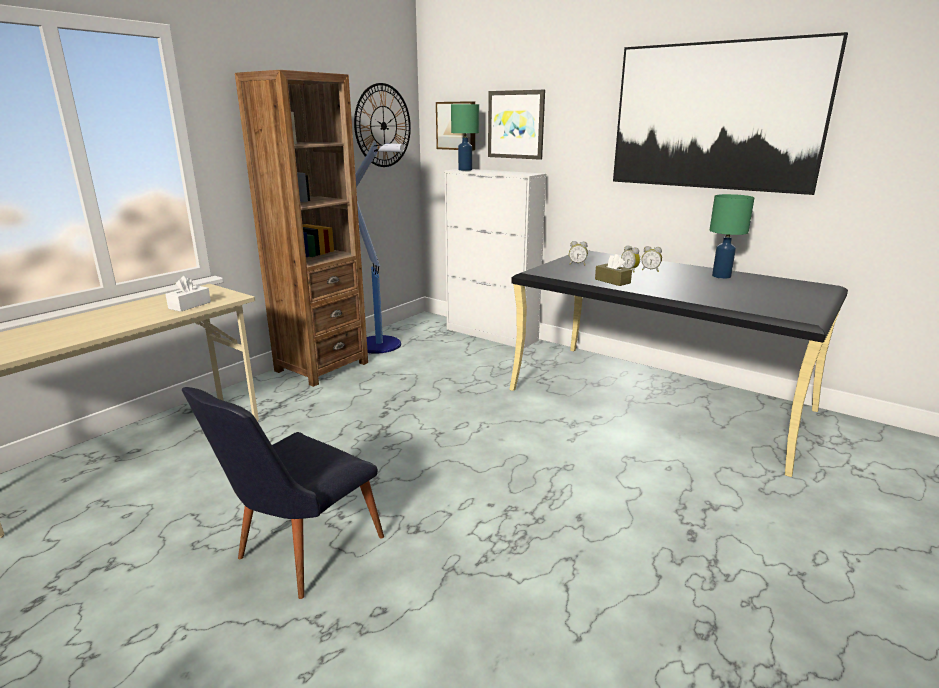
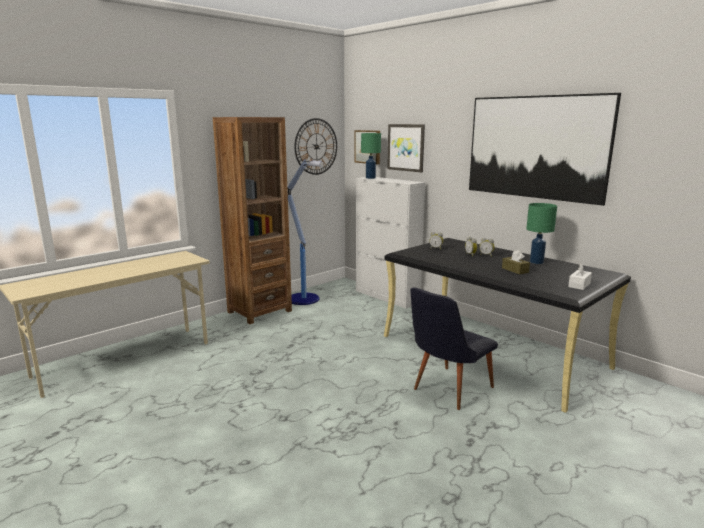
camera: 10 degrees right, 5 degrees down
white tissue box [165,276,211,312] -> white tissue box moved to [568,263,592,290]
black chair [182,387,384,599] -> black chair moved to [410,288,498,410]
brown tissue box [595,254,632,286] -> brown tissue box moved to [502,250,530,275]

